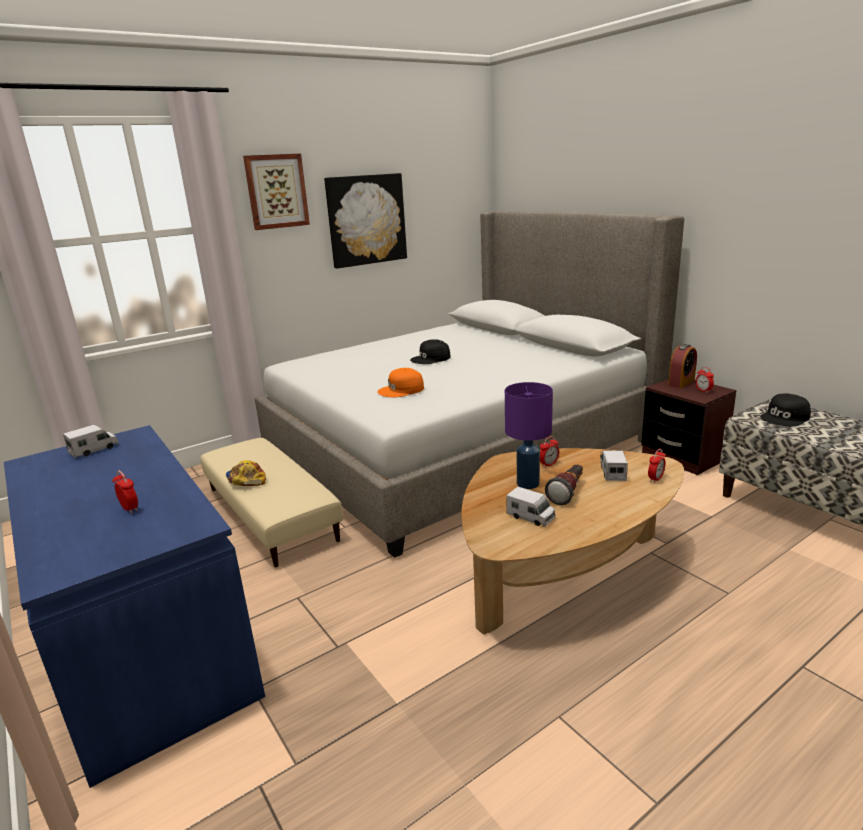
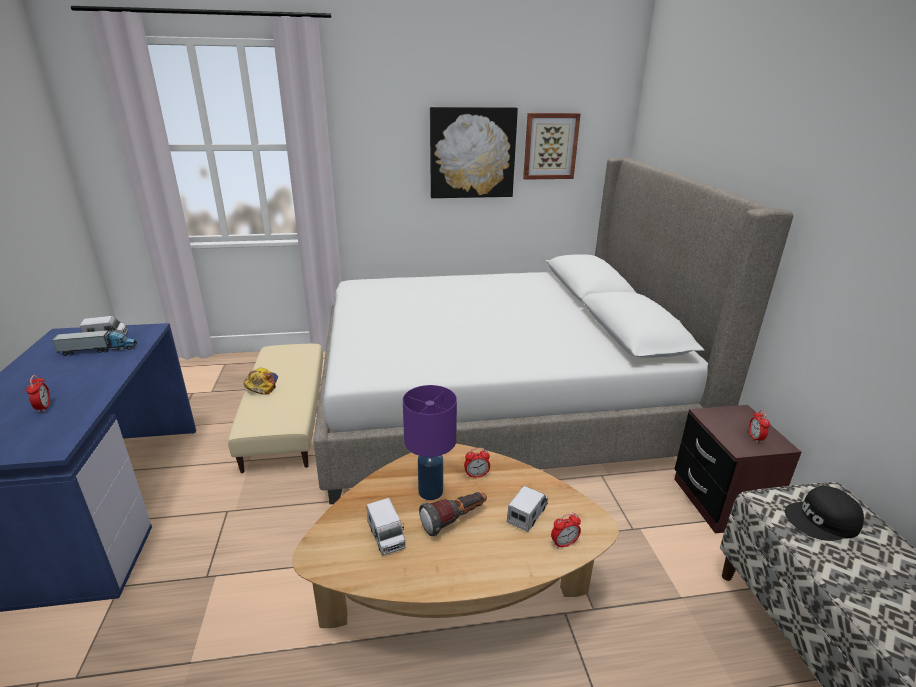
camera: 25 degrees right, 5 degrees up
picture [243,154,310,230] -> picture moved to [523,113,581,180]
orange cap [377,368,424,397] -> none
black cap [410,339,451,364] -> none
alarm clock [668,344,697,388] -> none
none -> toy truck [52,329,137,356]

